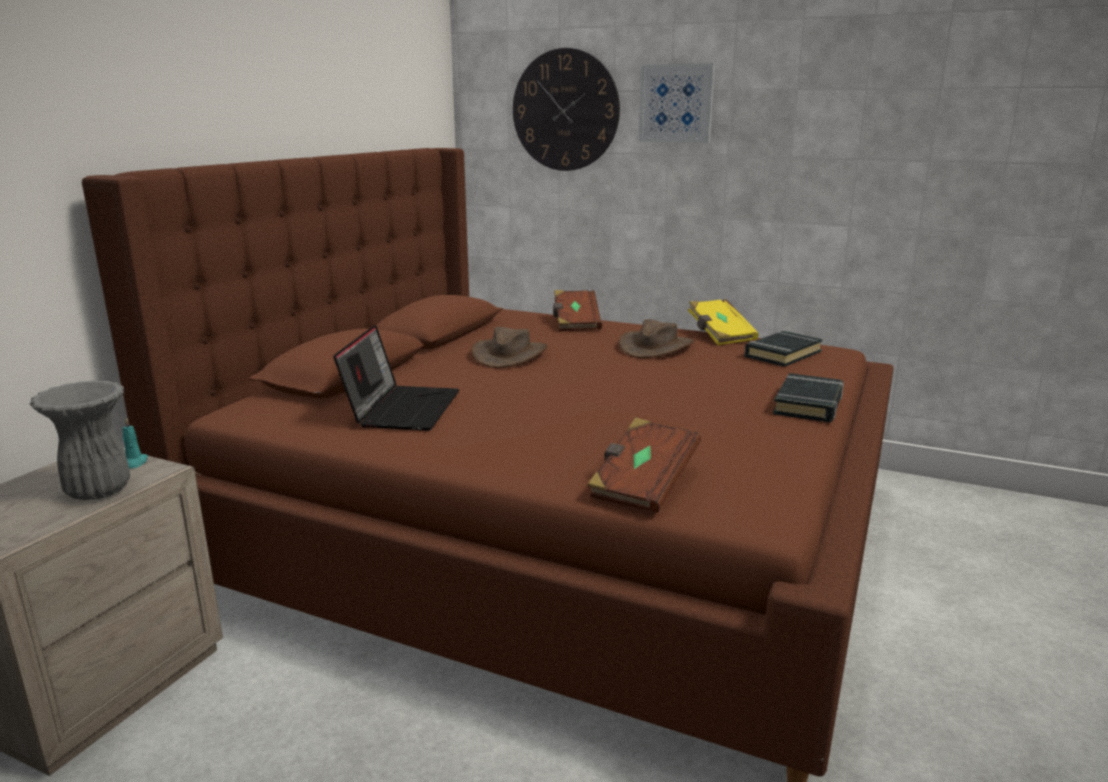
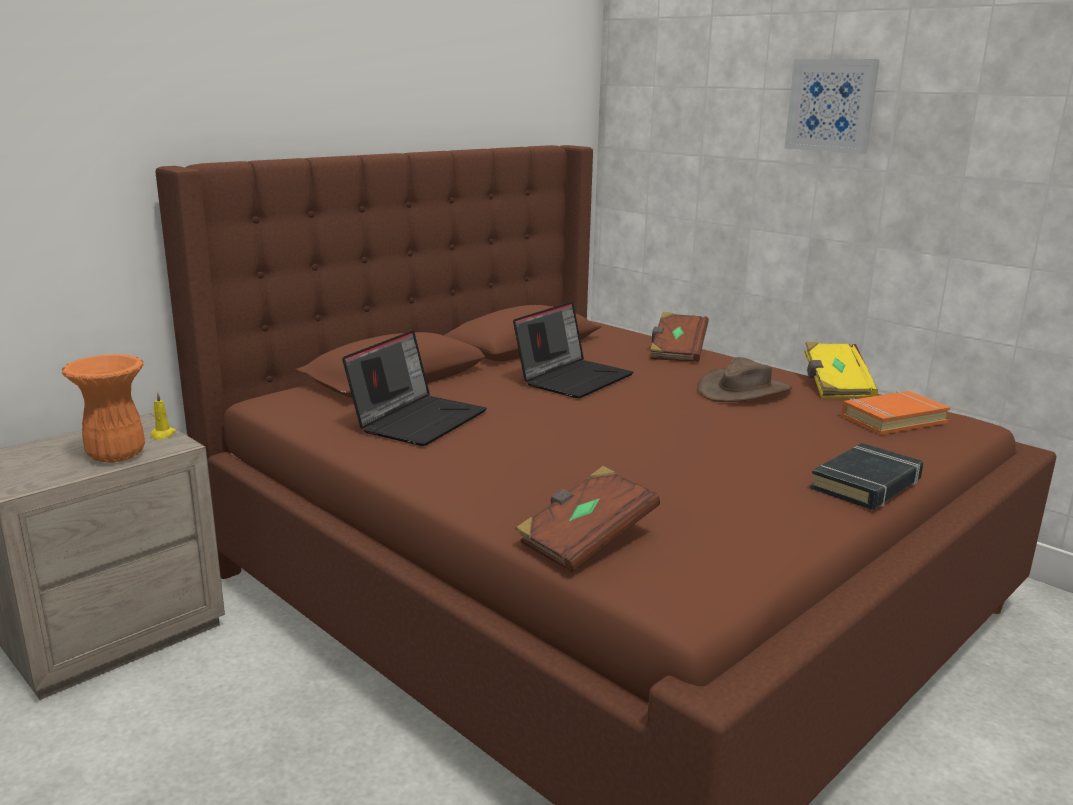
camera: 20 degrees right, 0 degrees up
grey vase [30,380,130,500] -> orange vase [61,354,145,463]
turquoise candle [122,418,148,468] -> yellow candle [150,392,176,440]
brown hat [471,327,548,368] -> laptop [513,302,634,399]
wall clock [513,48,620,171] -> none
black book [744,331,823,367] -> orange book [841,391,950,435]

